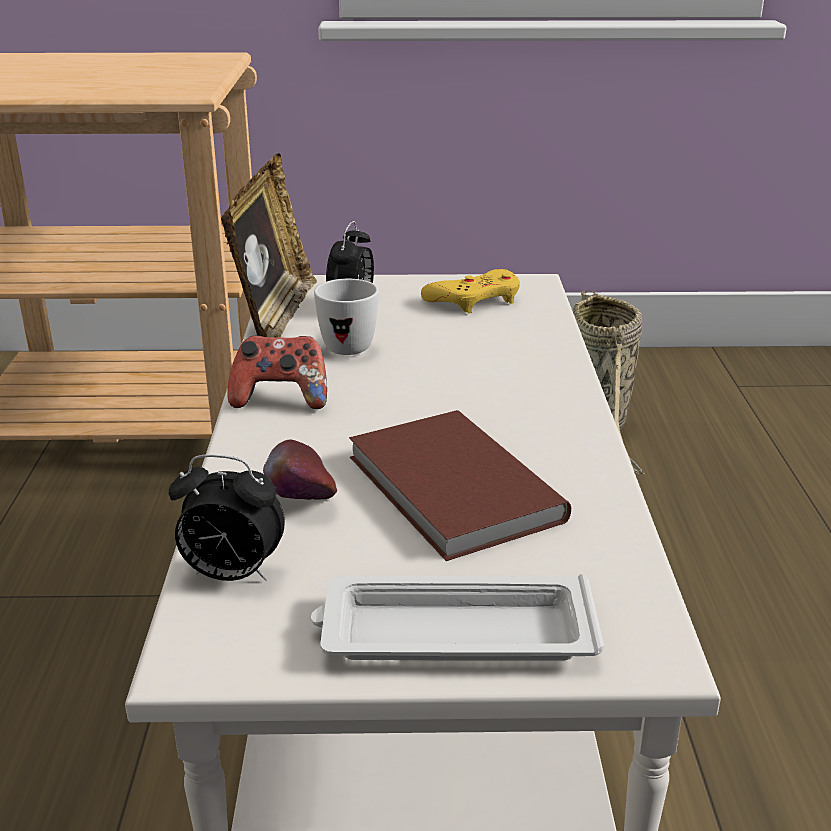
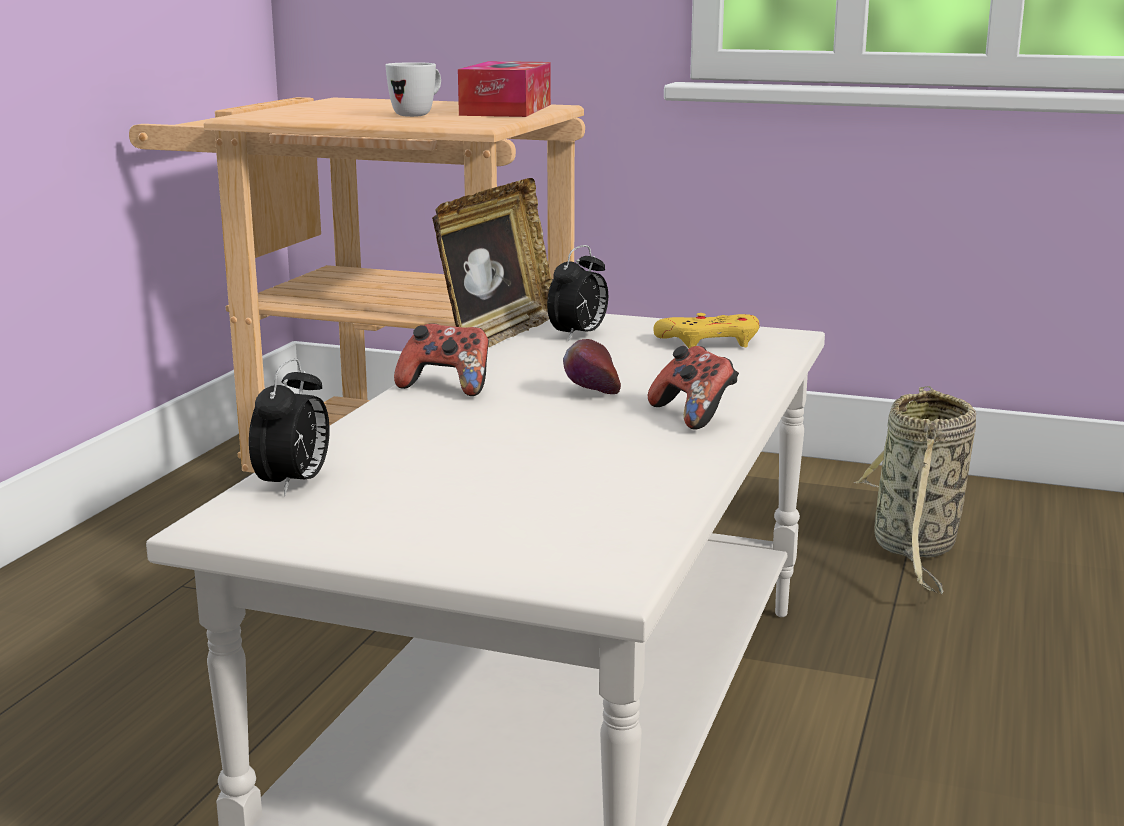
camera: 20 degrees right, 10 degrees down
alarm clock [169,454,285,581] -> alarm clock turned 105 degrees counterclockwise [249,358,330,496]
apple [263,440,337,500] -> apple moved to [563,339,621,394]
white tray [311,574,604,661] -> none
white mug [314,279,379,355] -> white mug moved to [385,62,441,117]
brown book [349,410,571,561] -> none
none -> tissue box [458,61,551,117]
none -> game controller [648,346,739,430]

